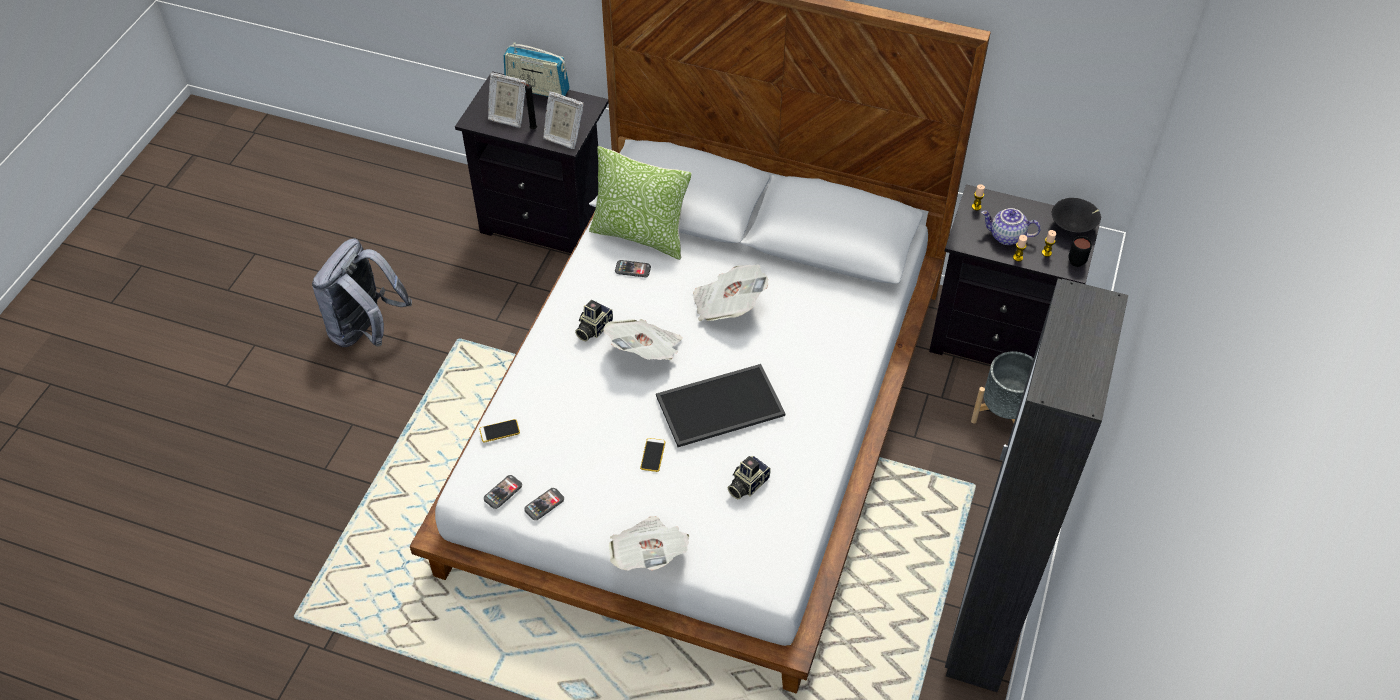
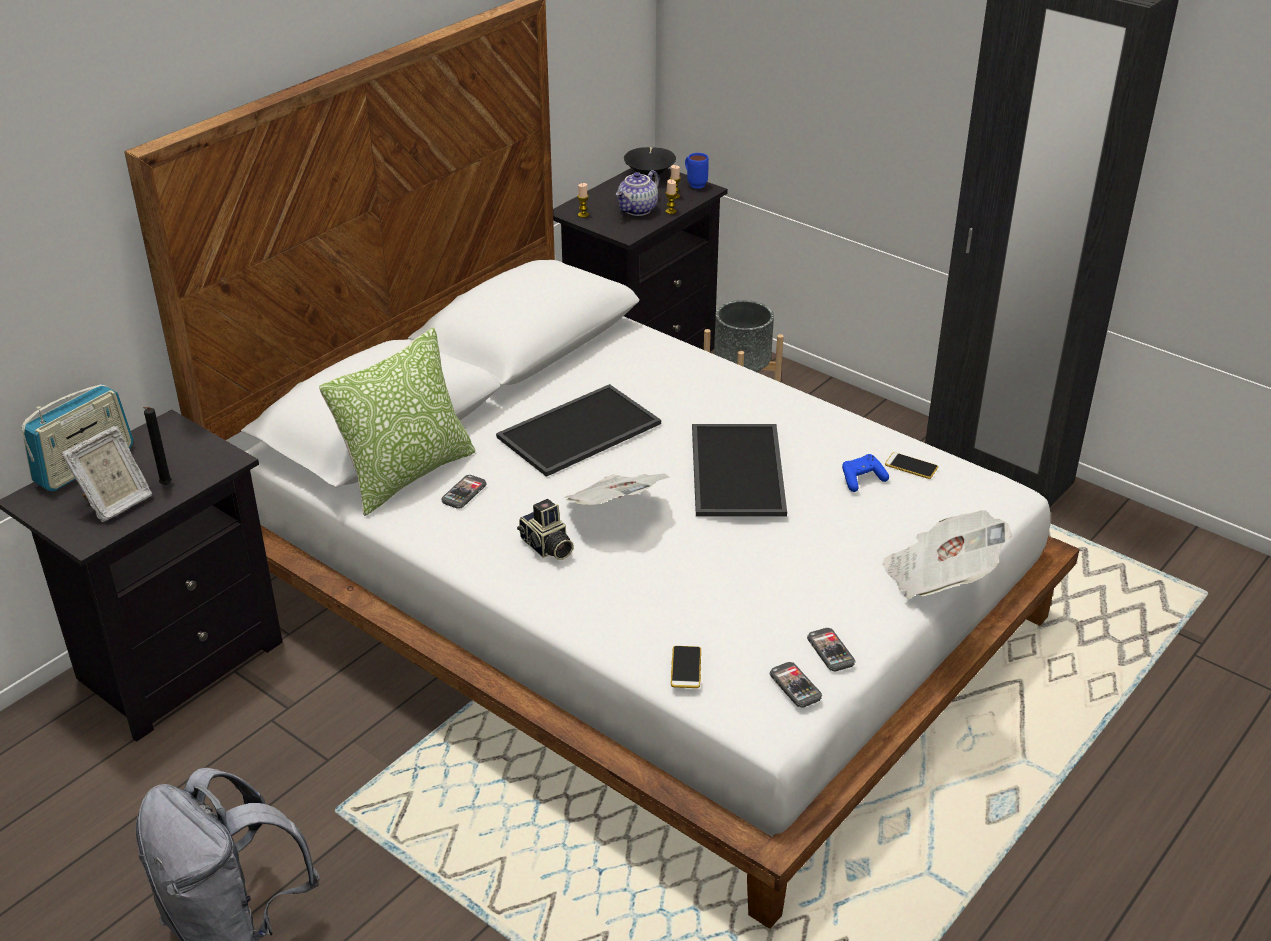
camera: 70 degrees left, 15 degrees down
picture frame [543,91,584,149] -> none
phone [640,438,665,472] -> phone moved to [885,452,938,479]
newspaper [693,264,768,321] -> tray [496,384,661,477]
camera [728,456,771,499] -> blue game controller [842,454,889,492]
black mug [1068,236,1092,267] -> blue mug [685,153,709,189]

